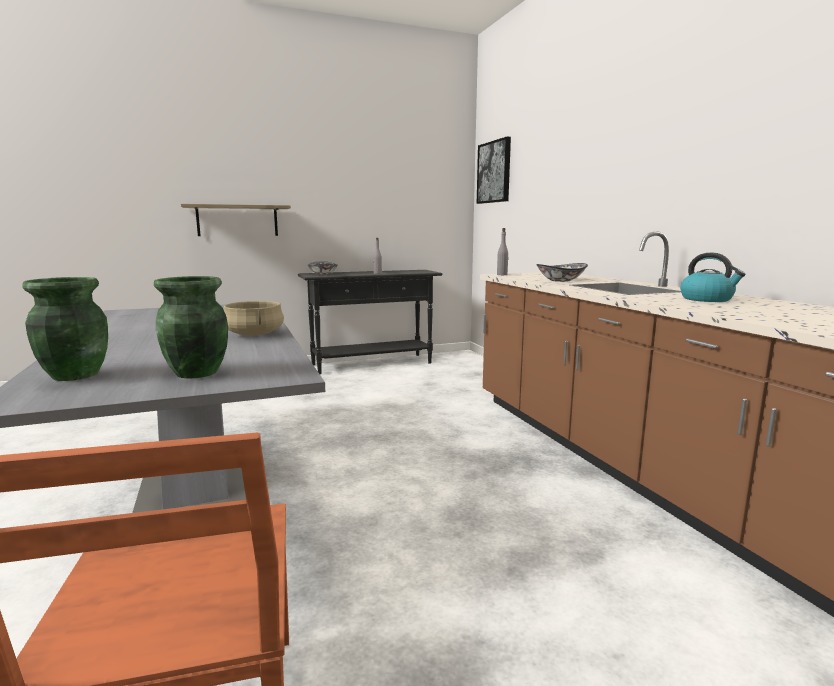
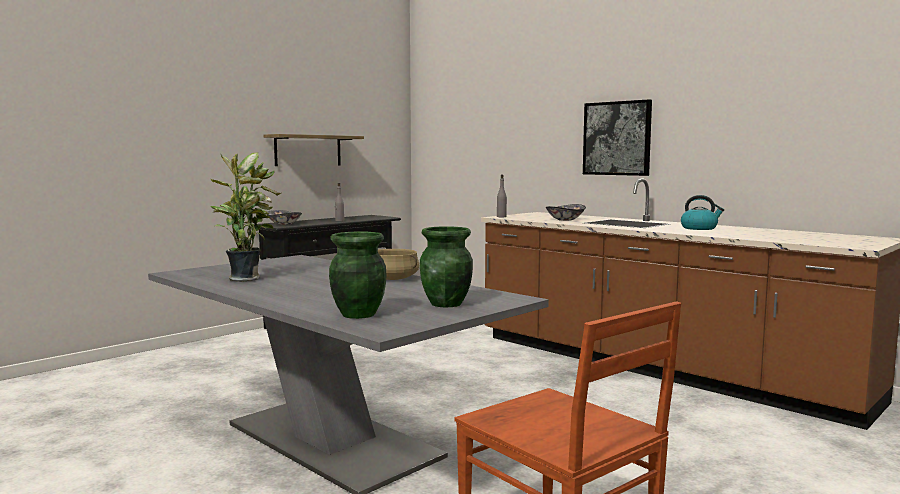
camera: 25 degrees left, 5 degrees down
shelf [181,204,291,236] -> shelf moved to [263,134,364,166]
picture [477,137,511,204] -> picture moved to [583,99,652,176]
none -> potted plant [210,152,281,282]

